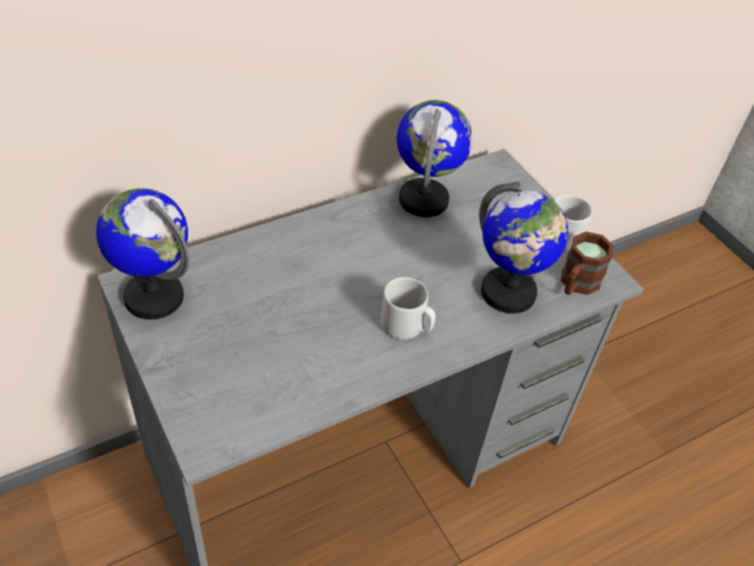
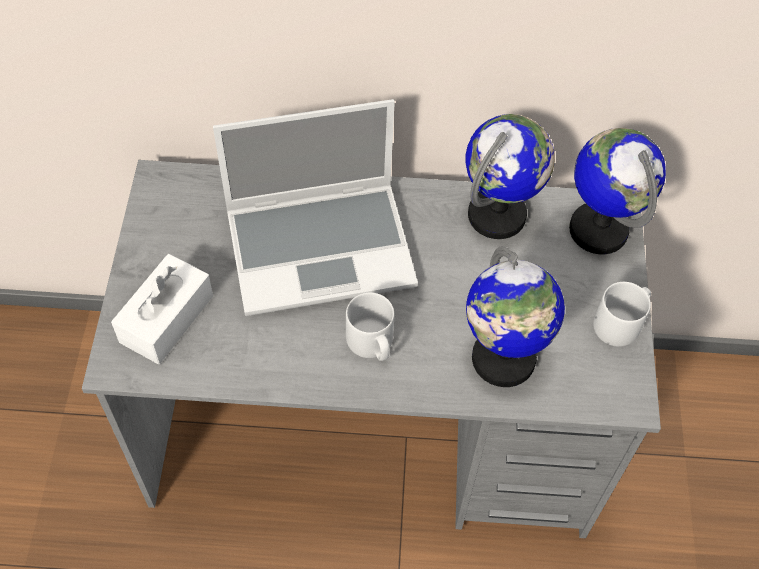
camera: 35 degrees right, 10 degrees up
globe [96,188,189,320] -> globe moved to [569,128,666,254]
brown mug [561,232,614,295] -> none
none -> white tissue box [111,254,213,364]
none -> laptop [213,99,418,316]

